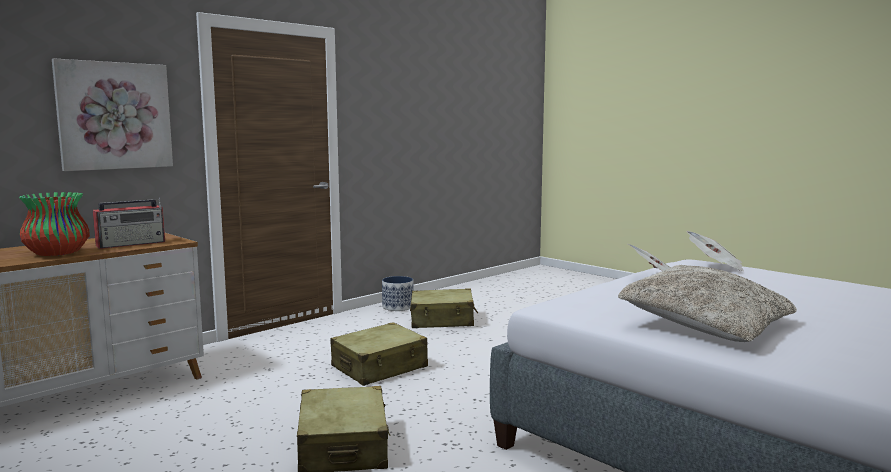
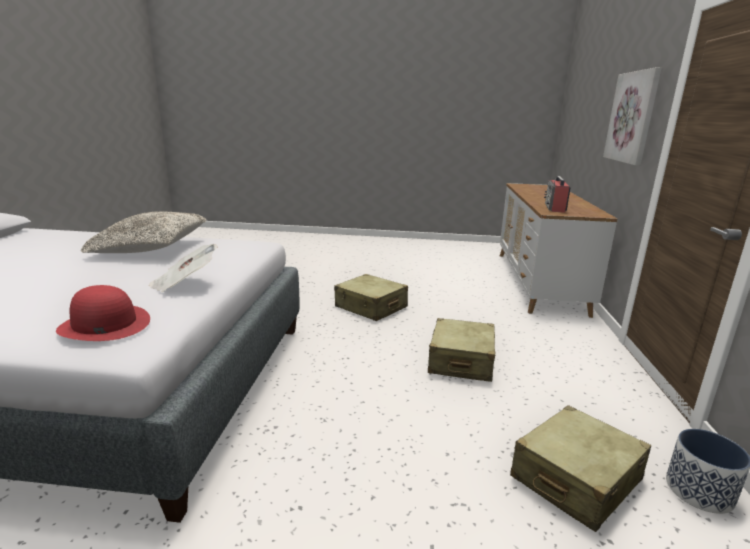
camera: 140 degrees right, 10 degrees up
vase [19,192,90,256] -> none
newspaper [687,231,744,271] -> red hat [56,285,150,341]

